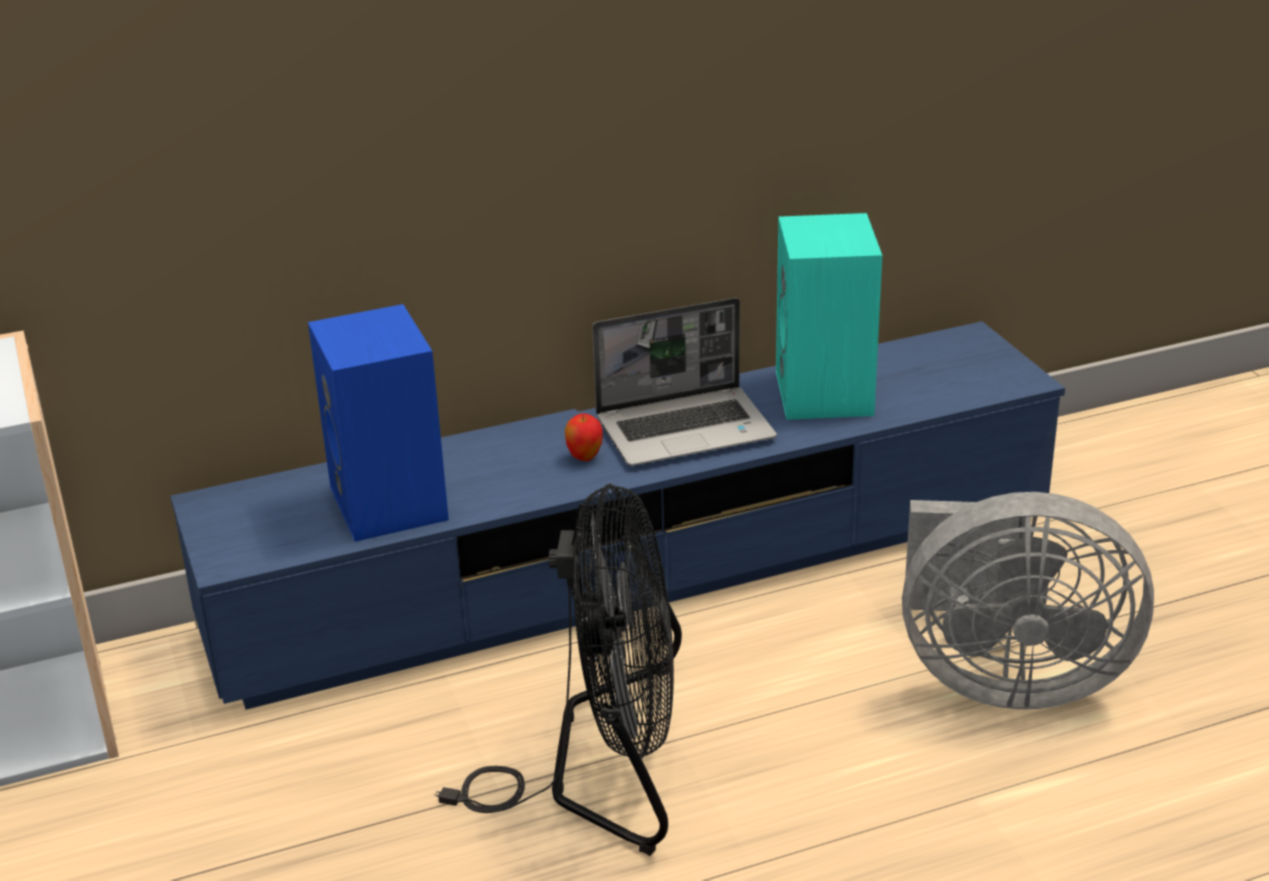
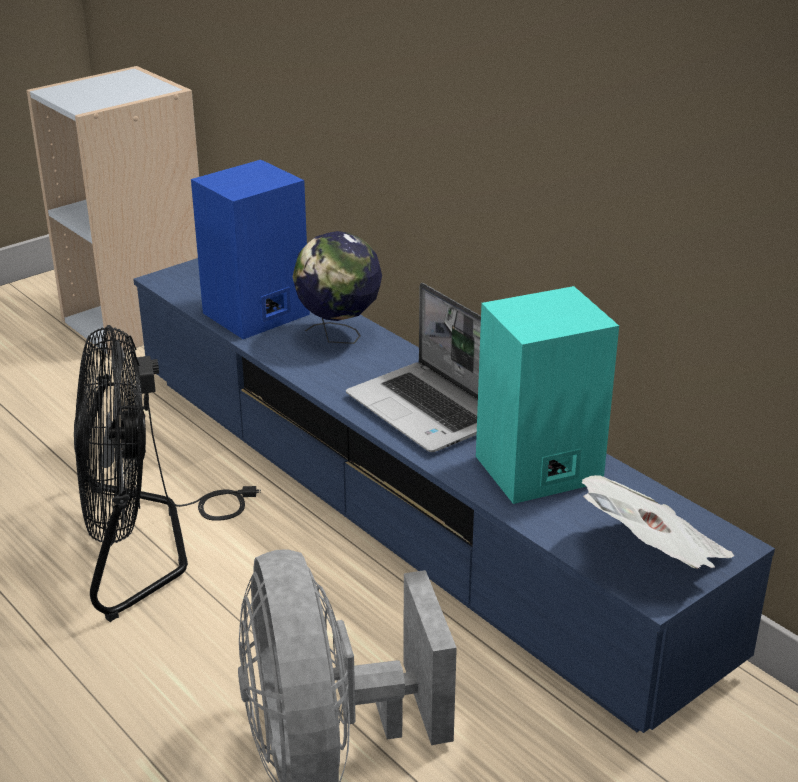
camera: 70 degrees right, 0 degrees up
black fan [435,484,682,856] -> black fan turned 90 degrees clockwise [74,325,261,622]
apple [565,413,603,461] -> none
none -> globe [292,231,382,344]
none -> newspaper [581,475,734,569]

